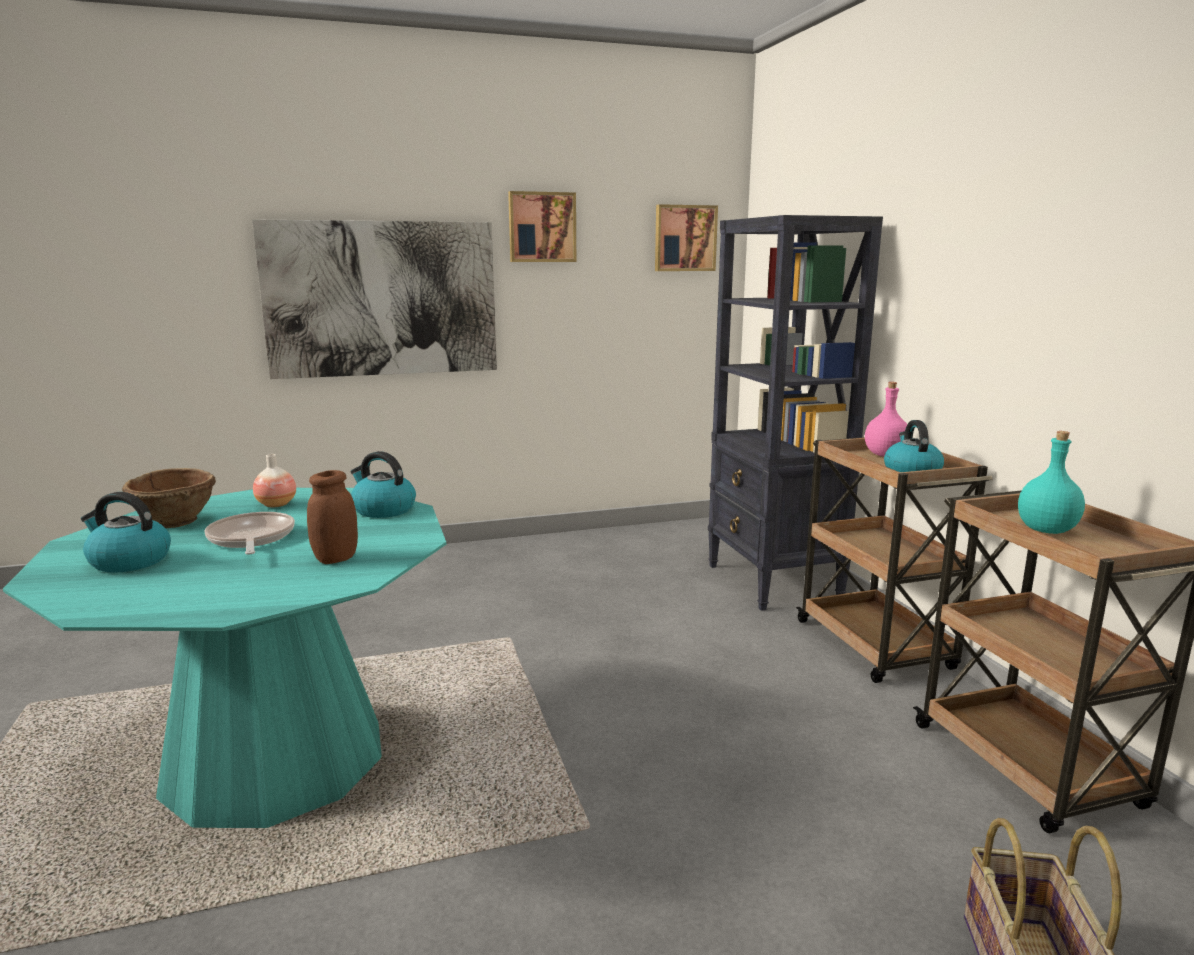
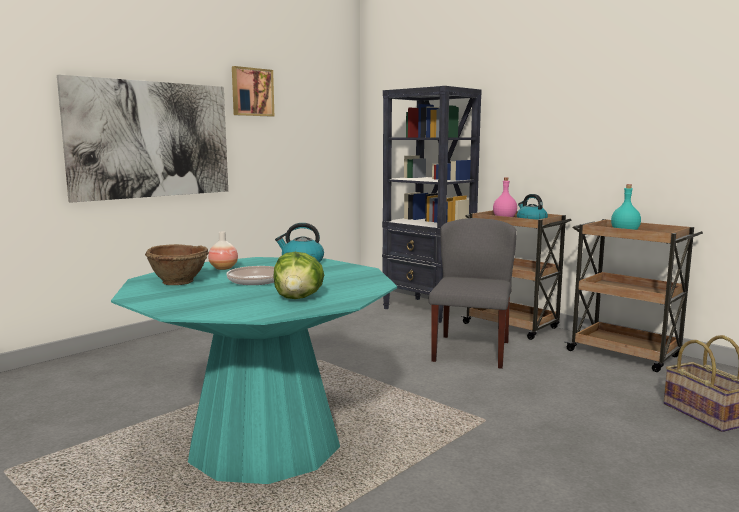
camera: 30 degrees left, 5 degrees down
kettle [81,492,171,573] -> none
brown jar [307,470,358,564] -> none
picture [655,204,718,271] -> none
none -> lettuce [273,252,324,299]
none -> grey chair [429,218,517,369]

